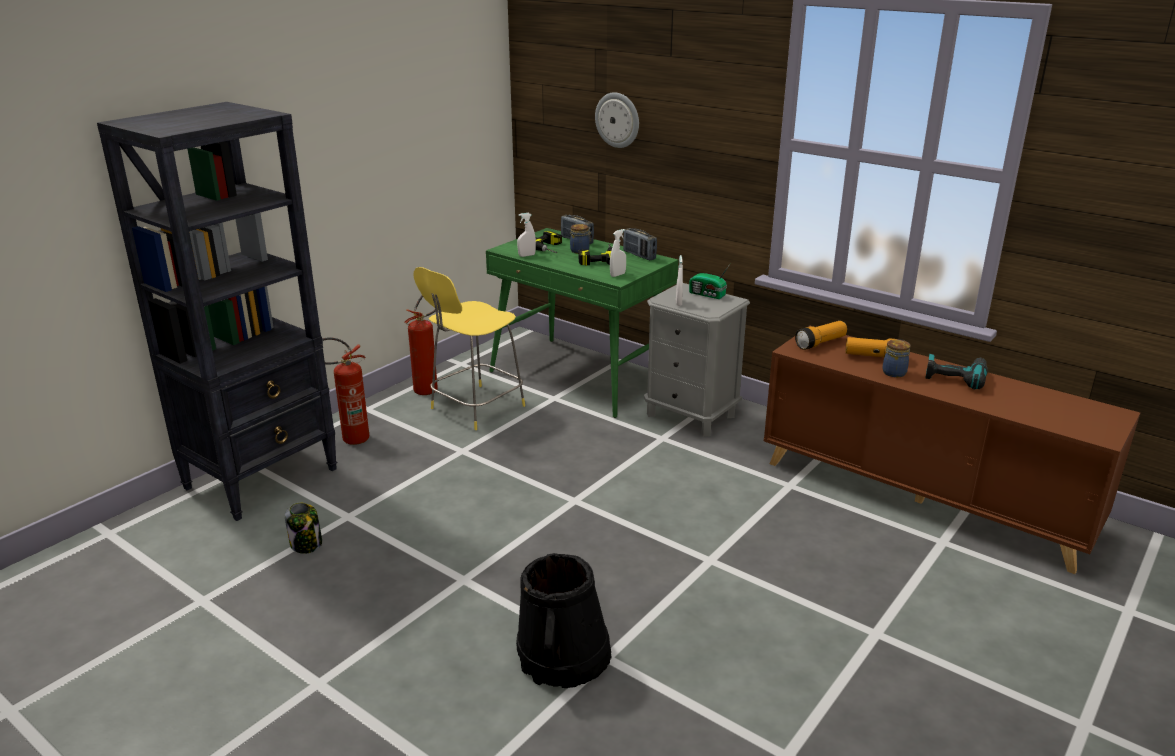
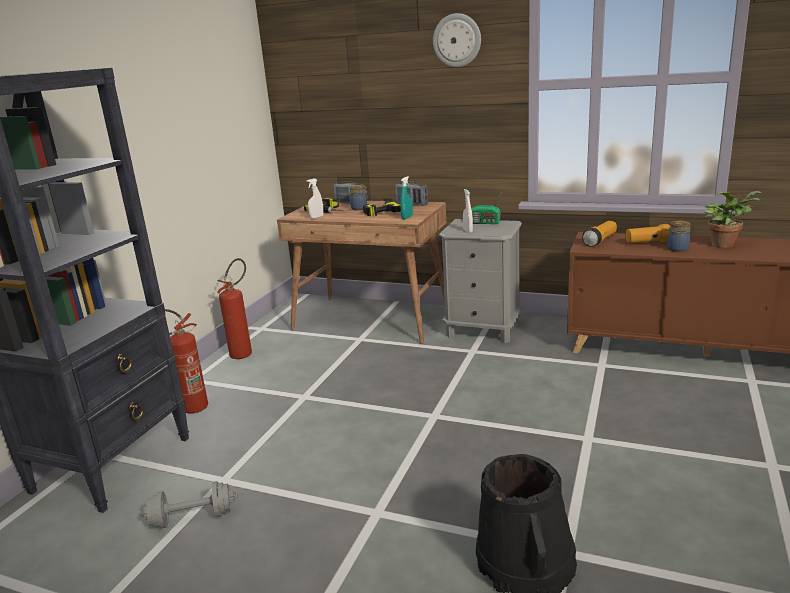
camera: 15 degrees left, 5 degrees down
jar [285,503,322,554] -> grey dumbbell [141,481,238,529]
yellow stool [413,267,525,430] -> none
green desk [486,228,679,418] -> brown desk [277,201,447,344]
wall clock [595,92,639,148] -> wall clock moved to [433,13,481,67]
white spray bottle [610,229,626,277] -> turquoise spray bottle [400,176,413,219]
power drill [925,354,988,389] -> potted plant [704,191,761,248]

